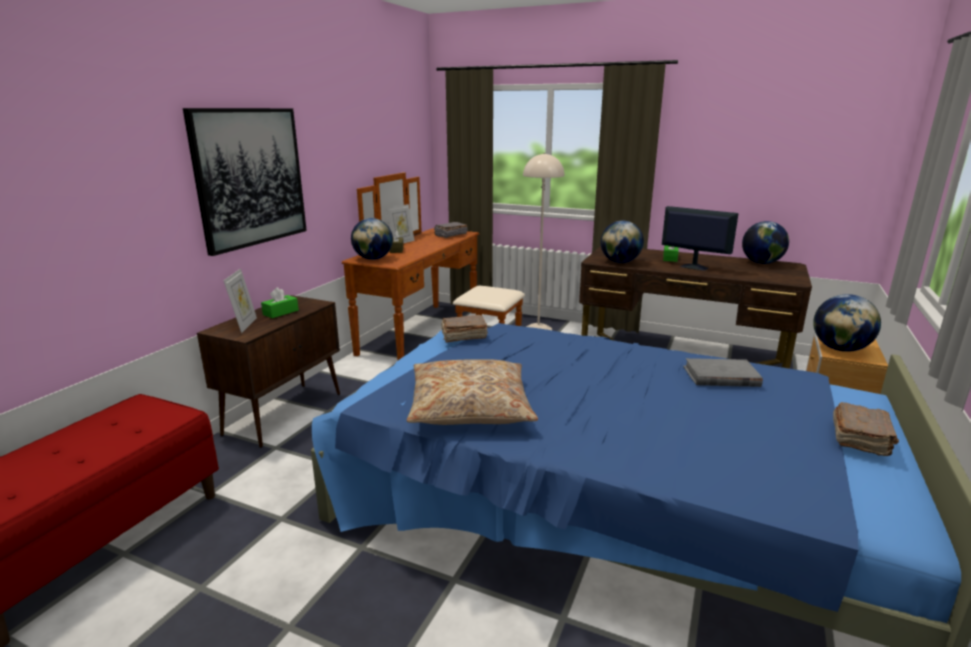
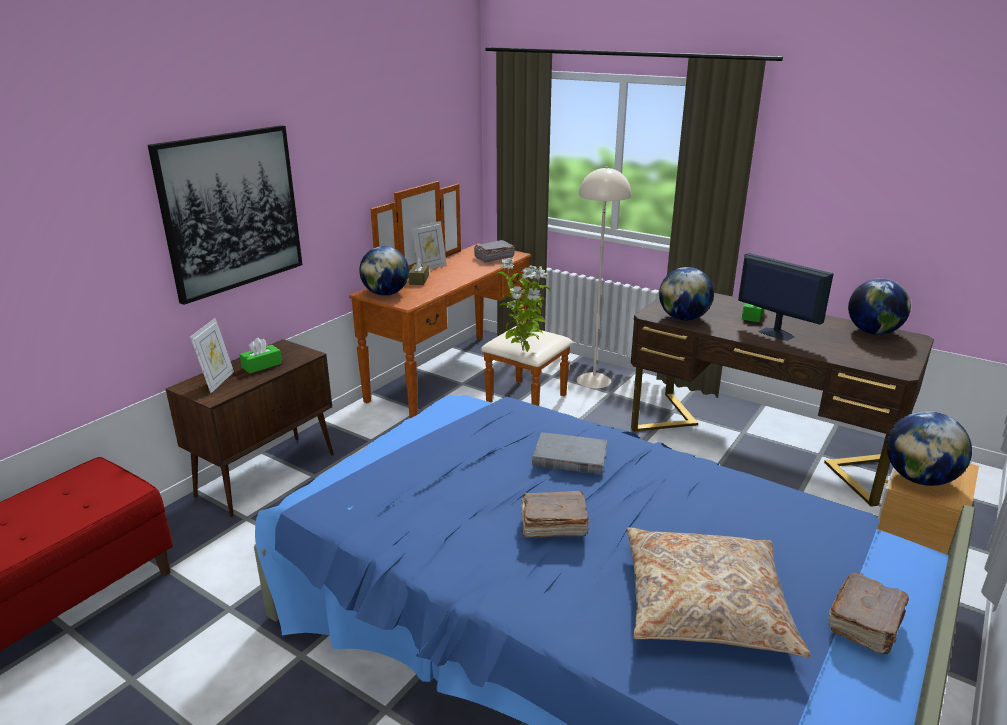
camera: 10 degrees right, 5 degrees up
beige pillow [407,359,538,425] -> beige pillow moved to [627,527,811,657]
brown book [441,315,488,342] -> brown book moved to [521,491,589,538]
grey book [683,358,763,387] -> grey book moved to [532,432,608,475]
none -> potted plant [497,258,551,352]

